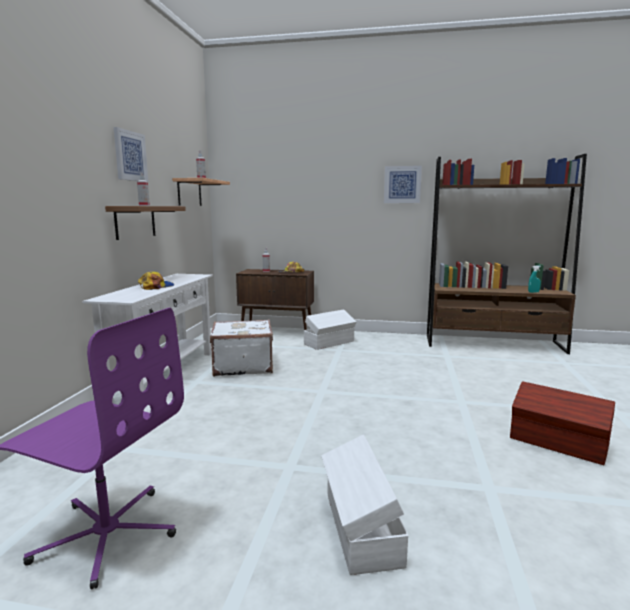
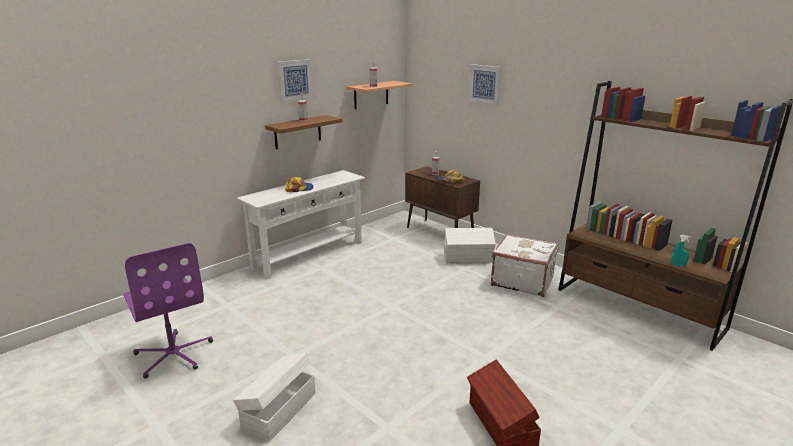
camera: 35 degrees right, 10 degrees up
white suitcase [210,319,273,377] -> white suitcase moved to [491,234,559,297]
picture [384,166,422,203] -> picture moved to [468,64,501,105]

